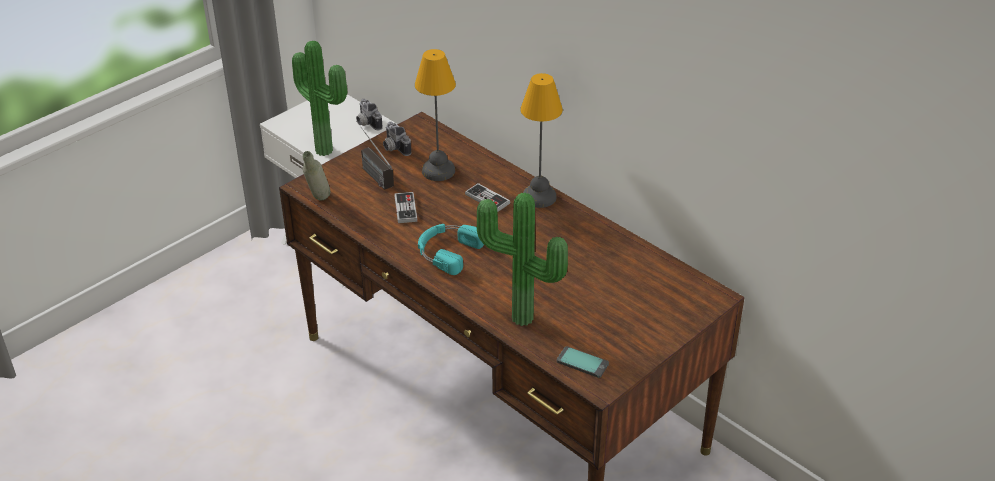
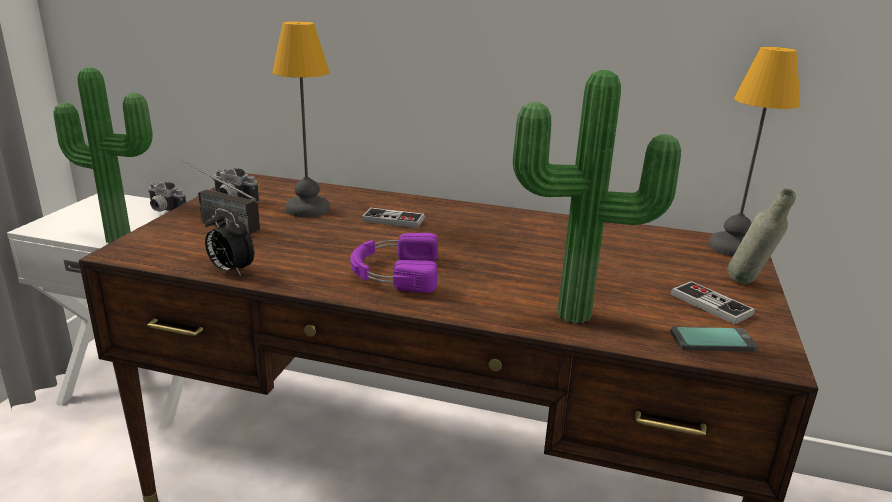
camera: 30 degrees left, 15 degrees down
grey bottle [303,151,330,200] -> grey bottle moved to [727,189,796,284]
game controller [394,192,418,223] -> game controller moved to [671,281,755,325]
turquoise headphones [418,224,484,275] -> purple headphones [350,233,438,293]
table lamp [520,73,563,208] -> table lamp moved to [709,47,800,257]
none -> alarm clock [205,209,254,276]

